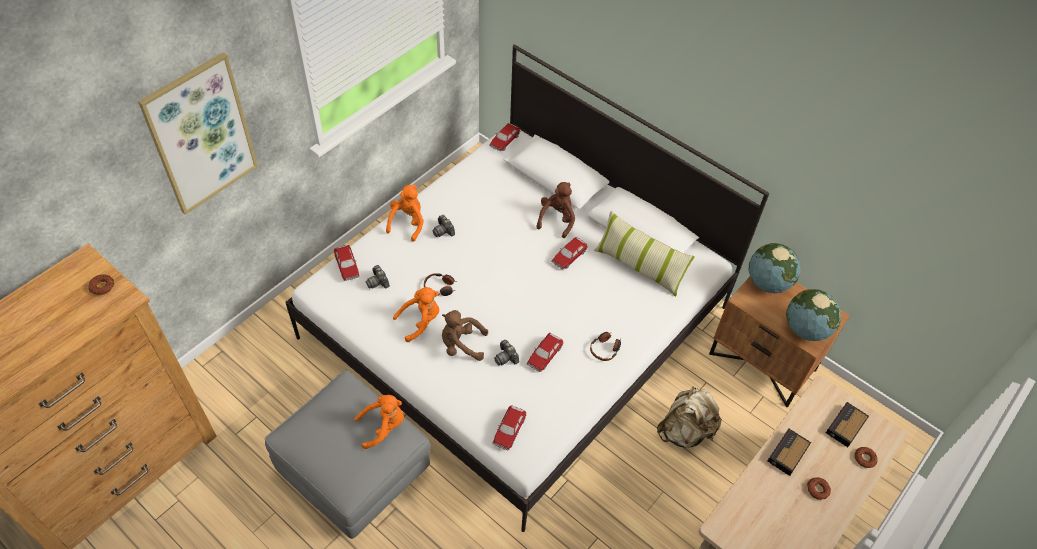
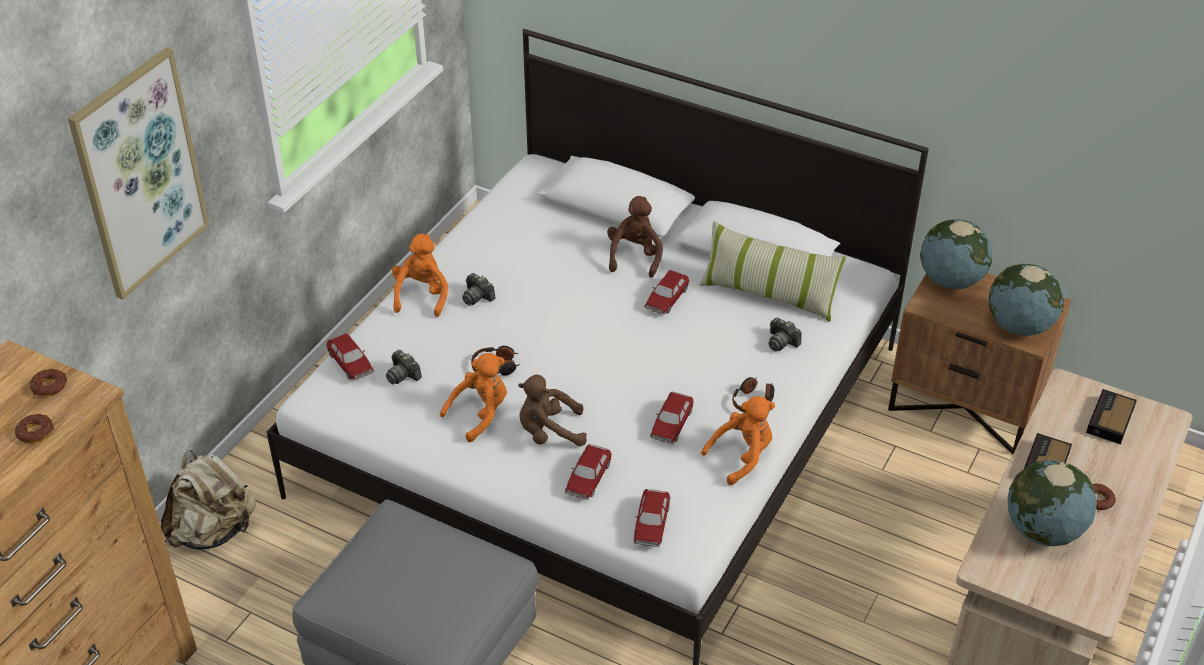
camera: 10 degrees left, 10 degrees down
orange plush toy [354,395,404,449] -> orange plush toy moved to [701,396,775,485]
toy car [489,123,520,151] -> toy car moved to [565,444,612,500]
camera [494,340,519,365] -> camera moved to [769,318,802,351]
beige backpack [657,387,721,448] -> beige backpack moved to [161,450,256,549]
donut [854,447,878,468] -> donut moved to [15,414,54,443]
none -> globe [1008,460,1097,546]

